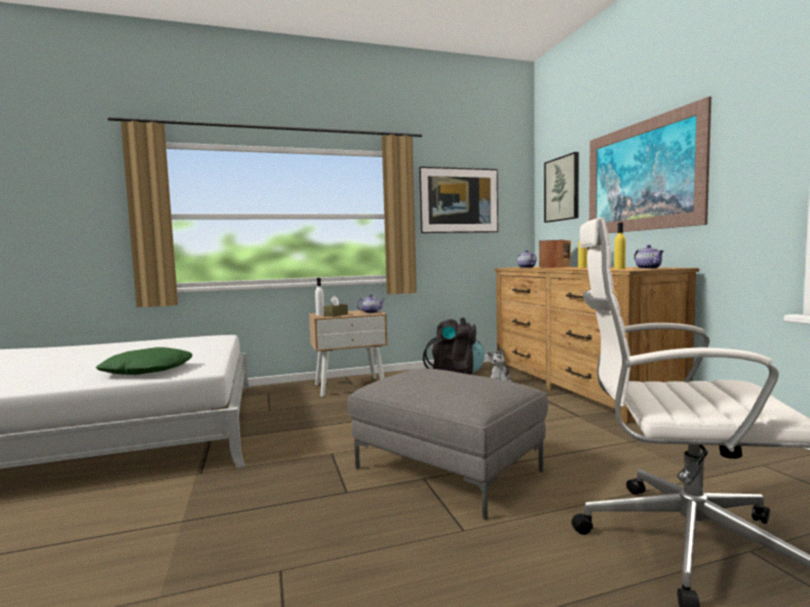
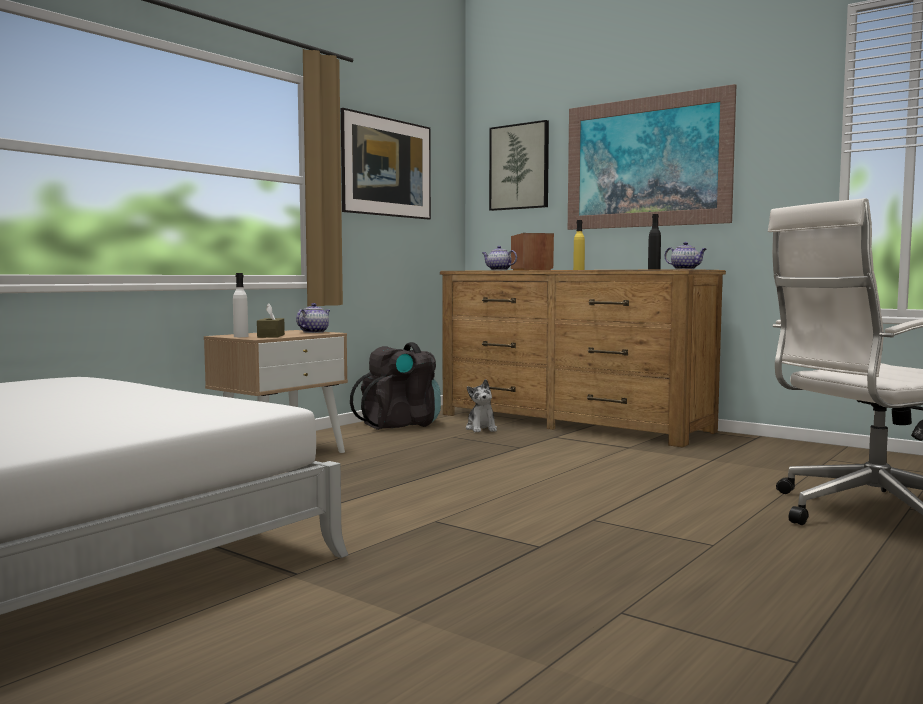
camera: 35 degrees left, 0 degrees up
green pillow [96,347,193,375] -> none
grey ottoman [348,368,548,520] -> none
yellow bottle [614,222,626,269] -> black bottle [648,214,661,269]

